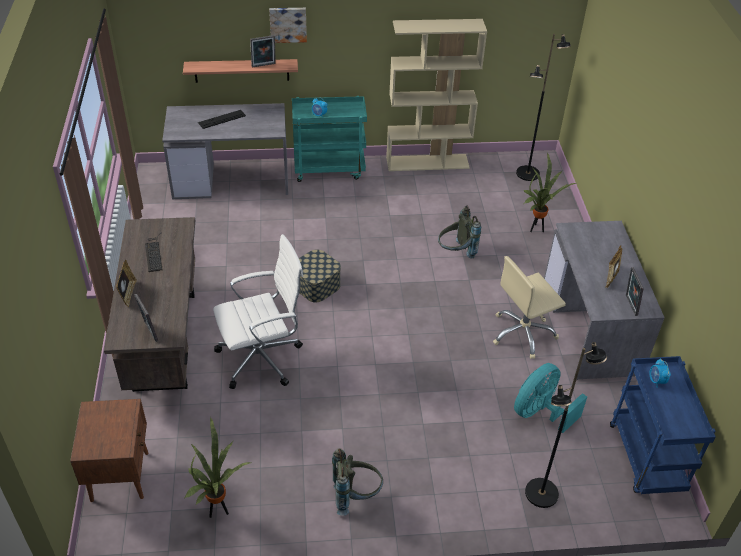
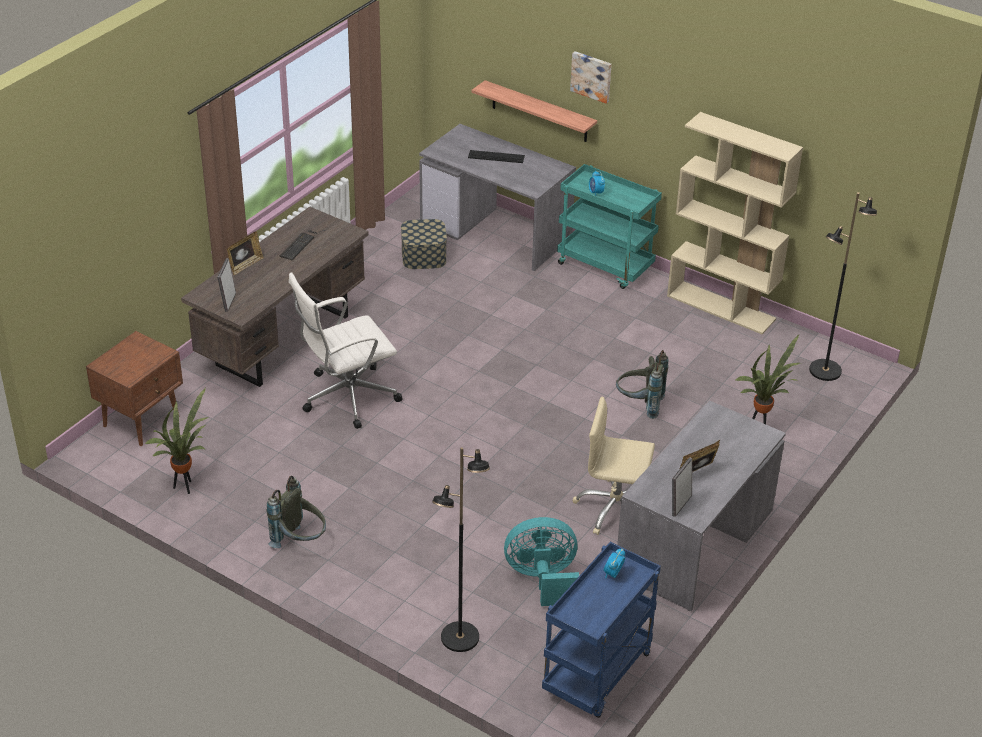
camera: 40 degrees right, 5 degrees down
white office chair [213,234,303,389] -> white office chair turned 135 degrees clockwise [289,272,403,429]
picture frame [250,35,276,68] -> none
storage box [299,249,341,303] -> storage box moved to [401,219,447,269]

